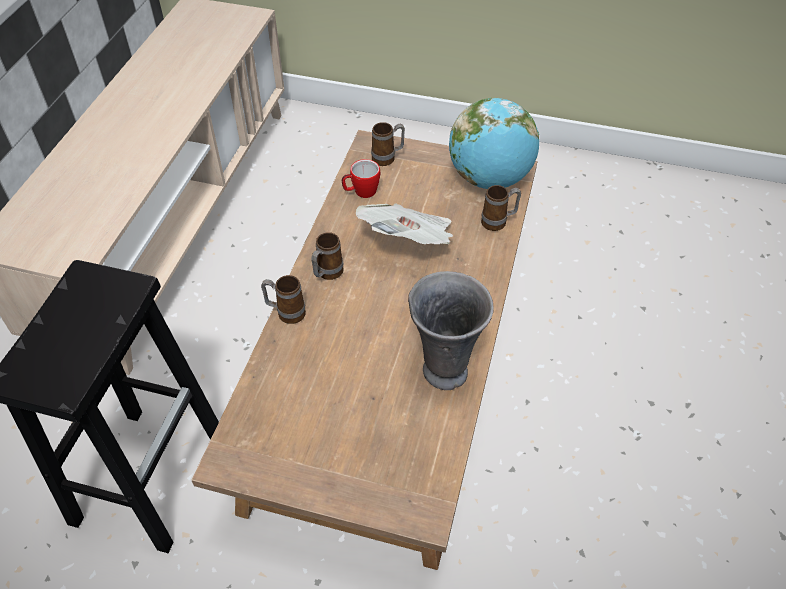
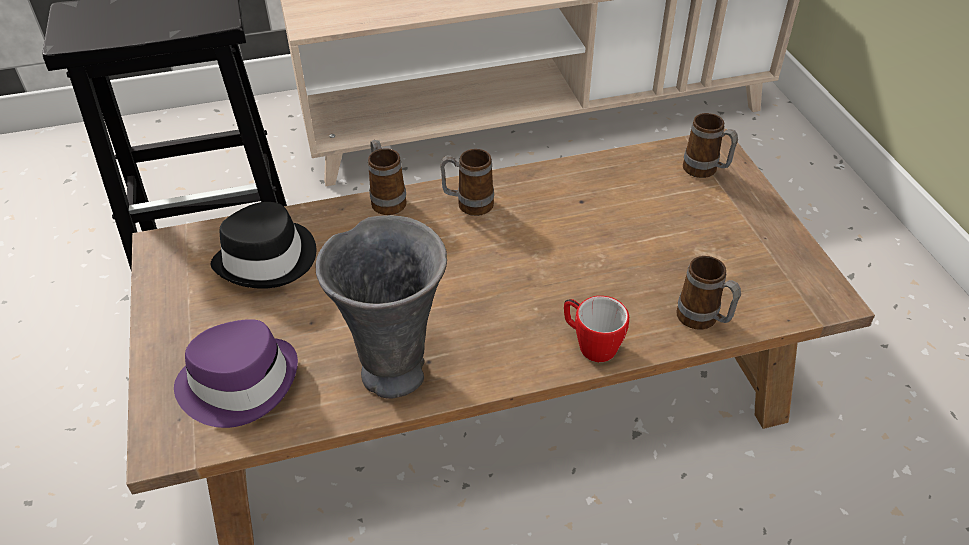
camera: 60 degrees right, 5 degrees down
mug [342,159,380,198] -> mug moved to [564,296,629,362]
newspaper [356,204,453,244] -> none
globe [449,98,539,189] -> none
none -> purple hat [174,319,298,428]
none -> black hat [211,202,316,289]

